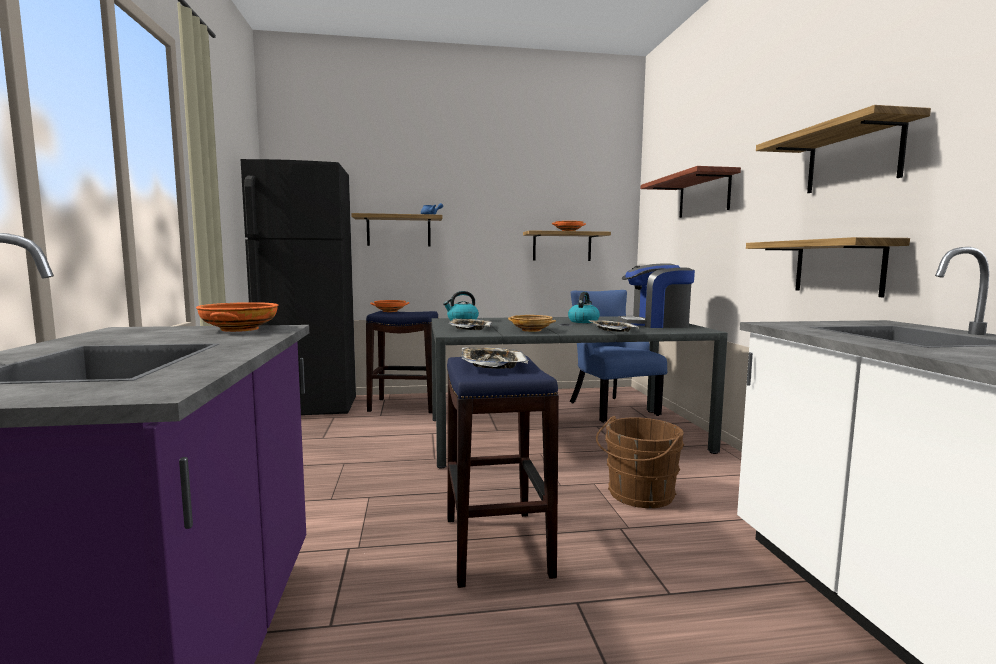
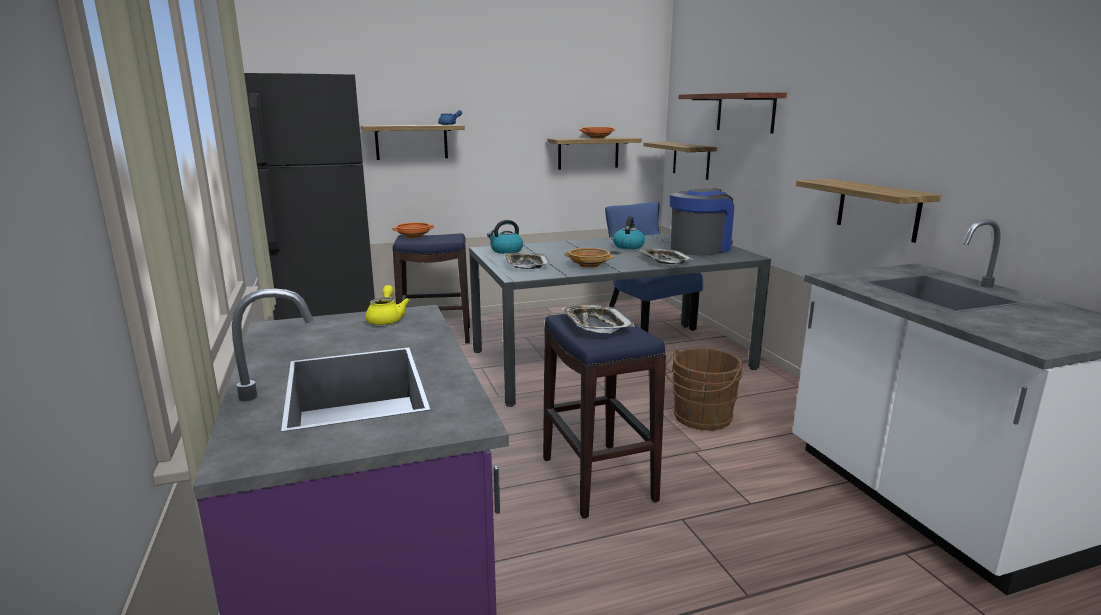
camera: 10 degrees left, 10 degrees up
orange bowl [196,302,278,332] -> yellow teapot [365,285,410,325]
coffee machine [618,264,695,328] -> coffee machine turned 150 degrees clockwise [670,188,734,256]
shelf [756,105,931,193] -> shelf moved to [643,142,717,180]

